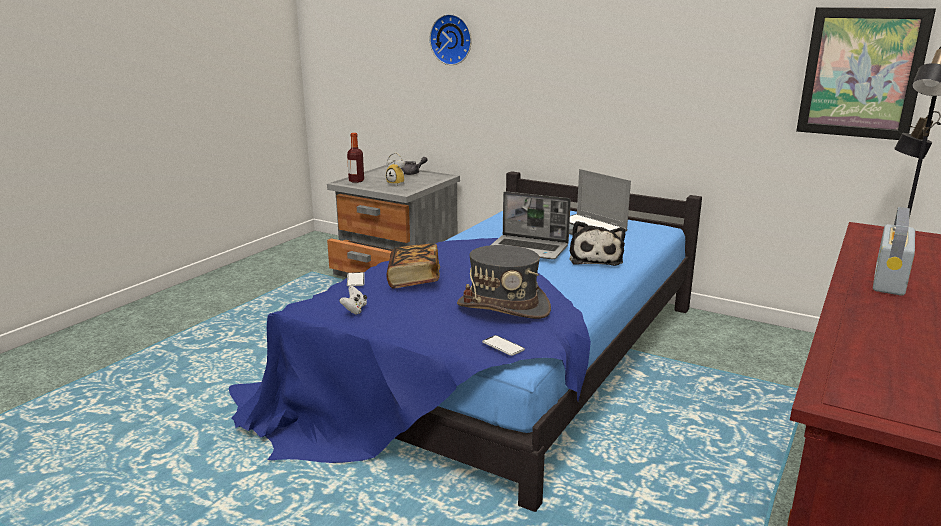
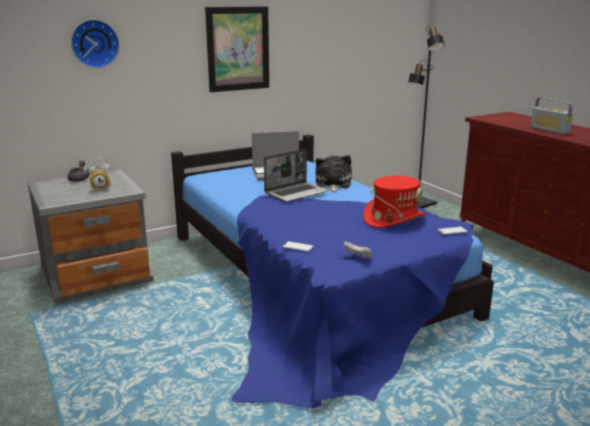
camera: 60 degrees left, 0 degrees up
bottle [347,133,364,183] -> none
book [387,244,440,288] -> none
grey hat [457,245,551,319] -> red hat [363,176,427,228]
plush toy [569,221,625,266] -> plush toy turned 120 degrees counterclockwise [315,155,352,193]
picture [796,7,936,140] -> picture moved to [205,6,269,92]

